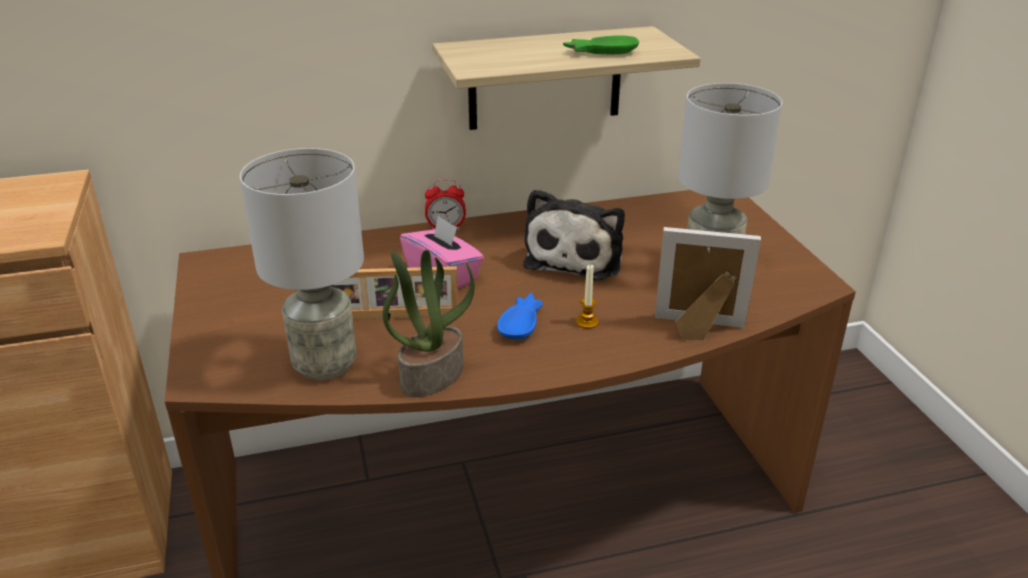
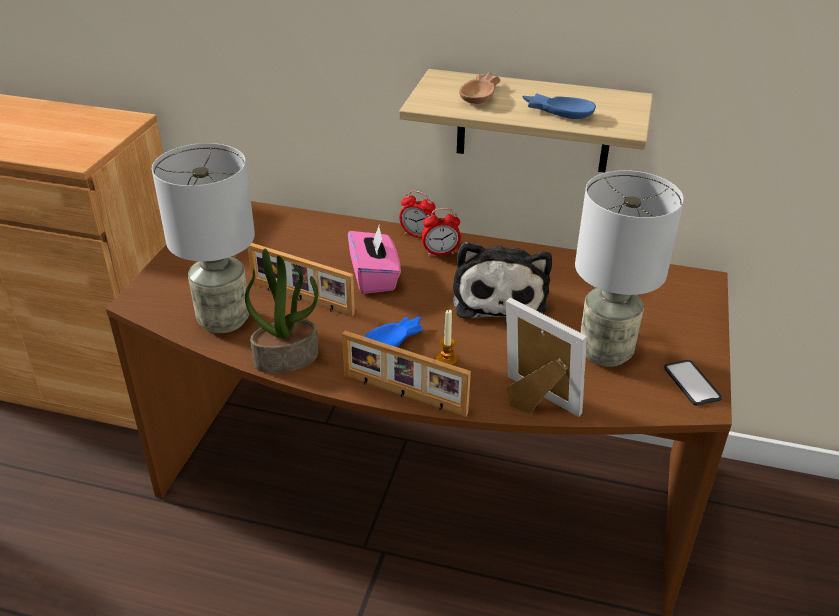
camera: 30 degrees right, 5 degrees up
plush toy [523,189,625,280] -> plush toy turned 45 degrees counterclockwise [453,242,552,319]
green bowl [563,35,639,54] -> blue bowl [523,94,596,119]
none -> picture frame [342,331,471,417]
none -> alarm clock [422,208,461,256]
none -> brown bowl [459,72,501,104]
none -> phone [664,360,722,406]

